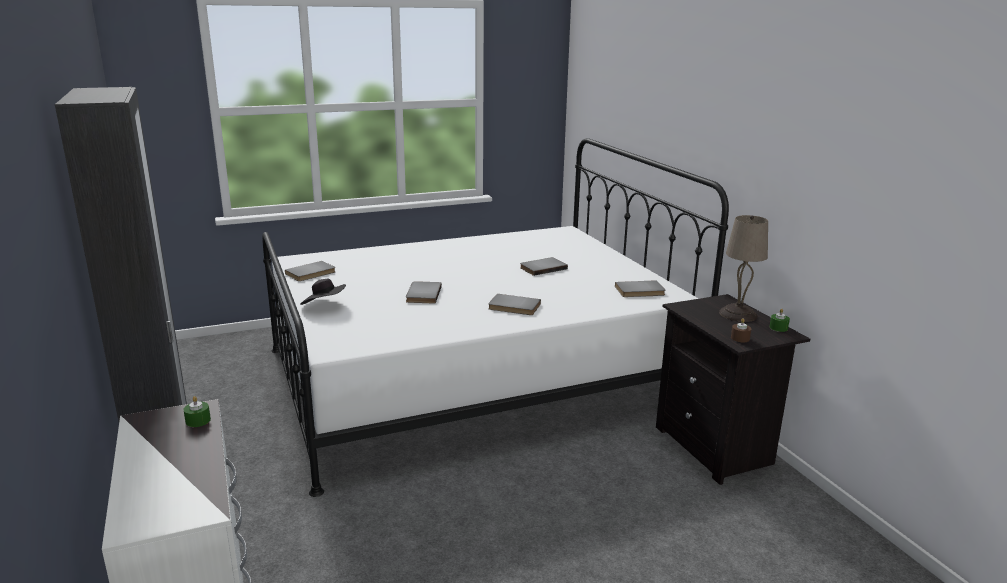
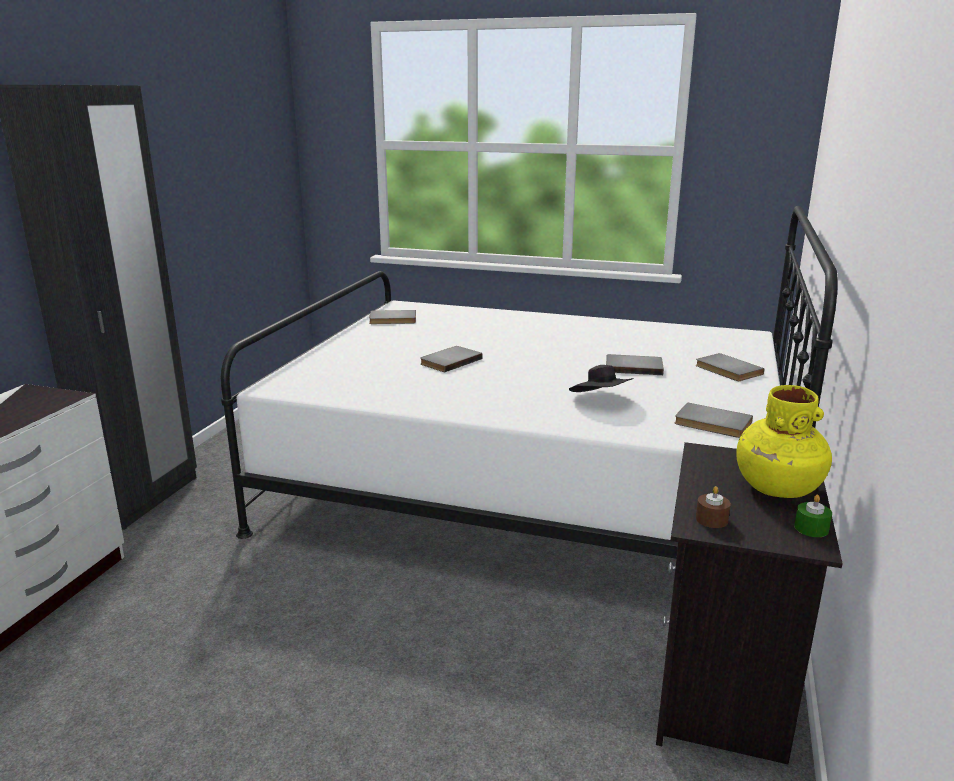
camera: 40 degrees right, 0 degrees up
green candle [183,396,211,427] -> none
black hat [300,279,346,305] -> black hat moved to [569,365,633,392]
grey book [488,294,541,315] -> grey book moved to [696,353,765,381]
beige table lamp [719,215,768,322] -> yellow vase [736,385,832,498]

